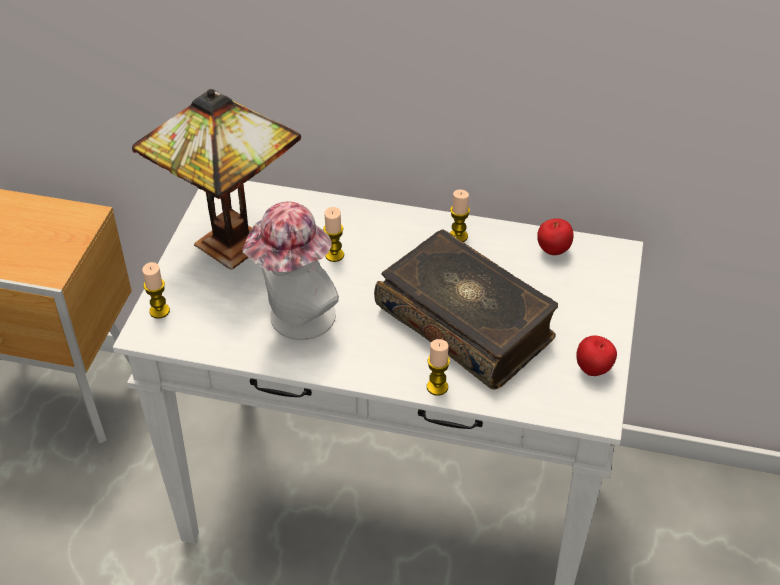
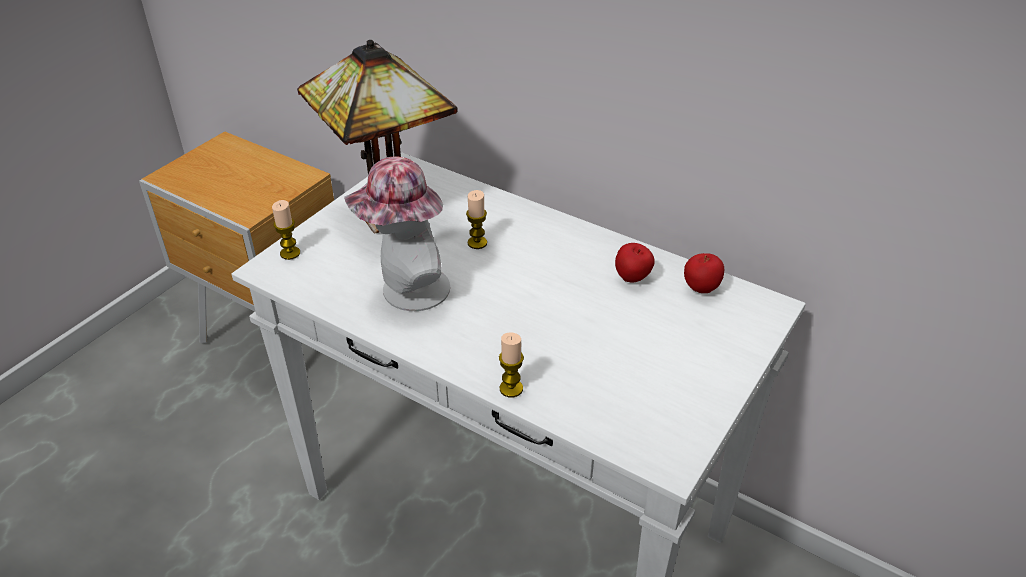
camera: 20 degrees right, 5 degrees down
book [374,229,558,389] -> none
candle [450,190,470,242] -> none
apple [576,336,617,376] -> apple moved to [615,243,655,283]

